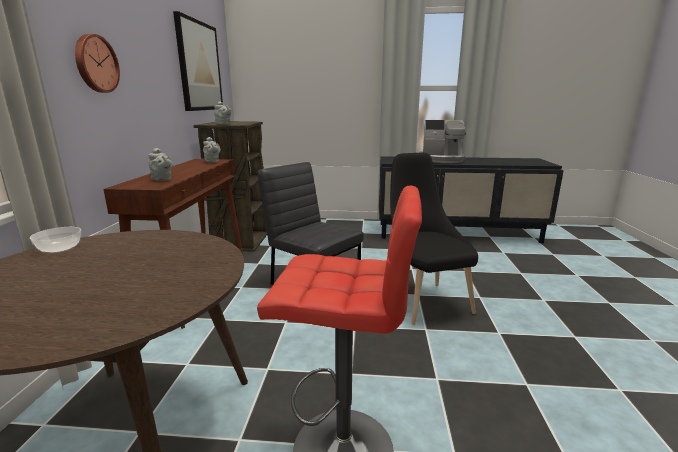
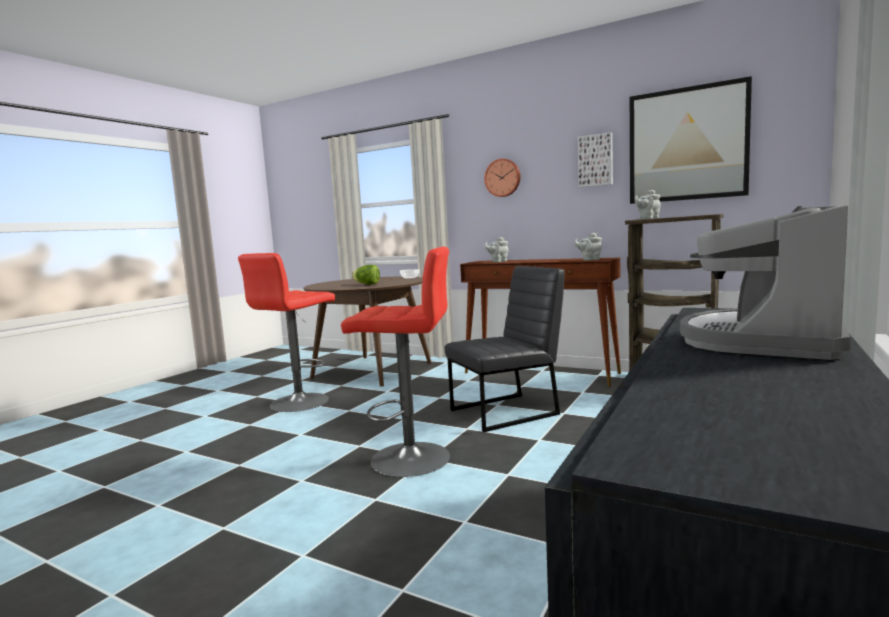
camera: 115 degrees right, 10 degrees down
black chair [390,153,478,325] -> red stool [341,246,450,477]
none -> lettuce [352,265,380,284]
none -> picture [578,132,613,187]

